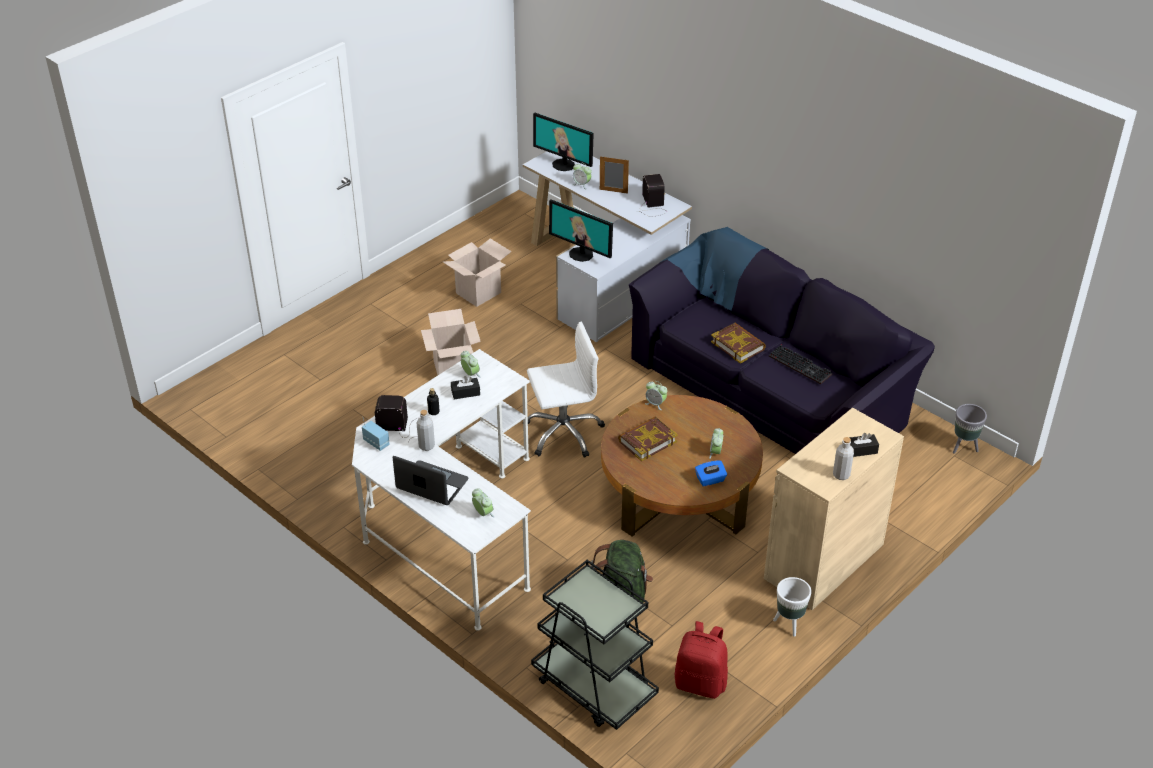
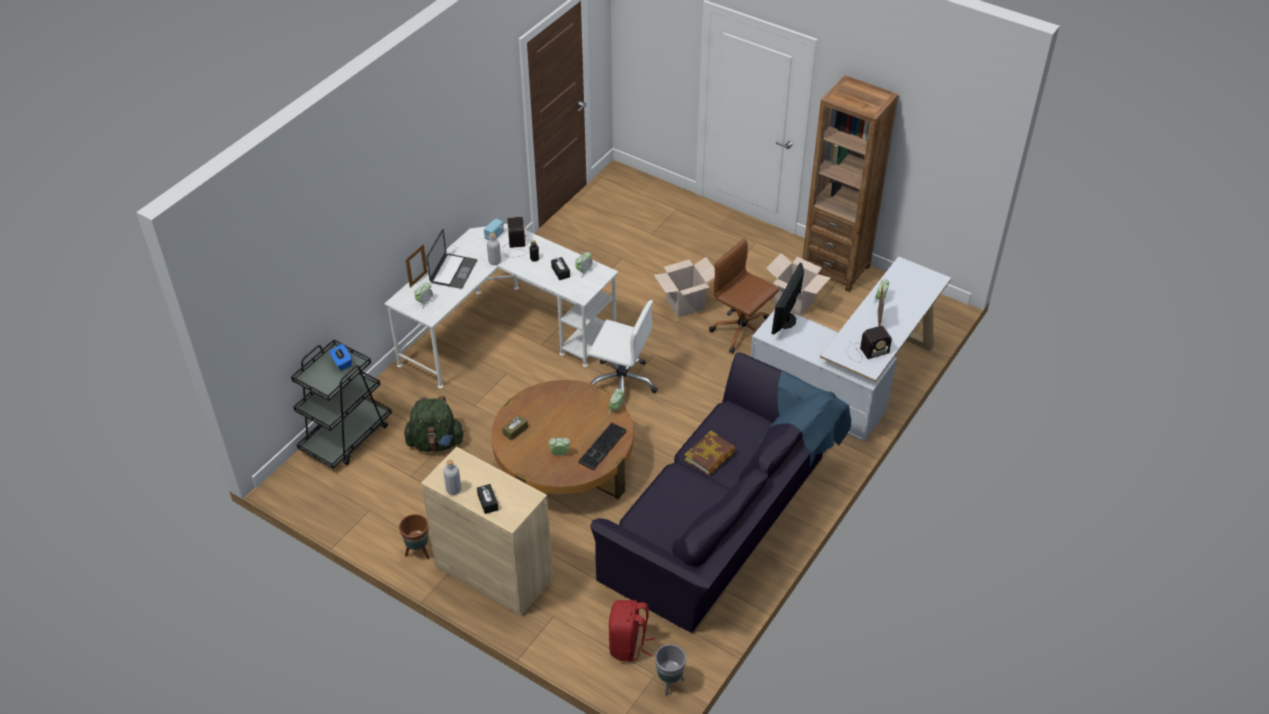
camera: 80 degrees right, 5 degrees up
white office chair [527,322,605,458] -> white office chair turned 45 degrees counterclockwise [589,300,658,404]
monitor [533,113,594,171] -> none
book [618,417,678,461] -> none
red backpack [675,621,728,699] -> red backpack moved to [609,600,655,662]
blue tissue box [695,460,727,486] -> blue tissue box moved to [330,344,352,370]
keyboard [769,345,832,384] -> keyboard moved to [578,423,627,470]
white planter [773,577,812,637] -> brown planter [399,514,429,559]
none -> picture frame [405,244,428,288]
none -> brown tissue box [502,415,528,441]
none -> brown office chair [709,238,779,353]
none -> brown bookcase [802,75,899,292]

